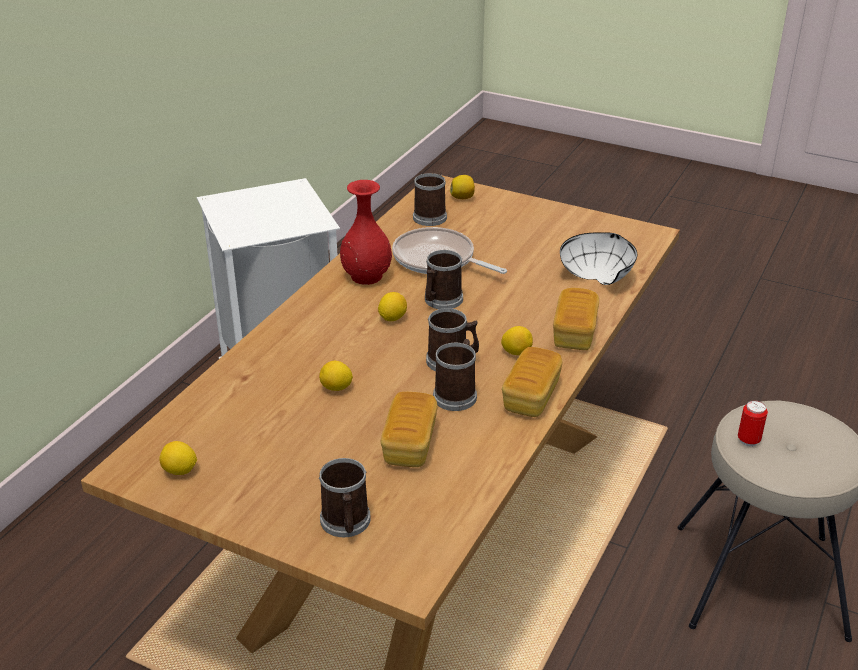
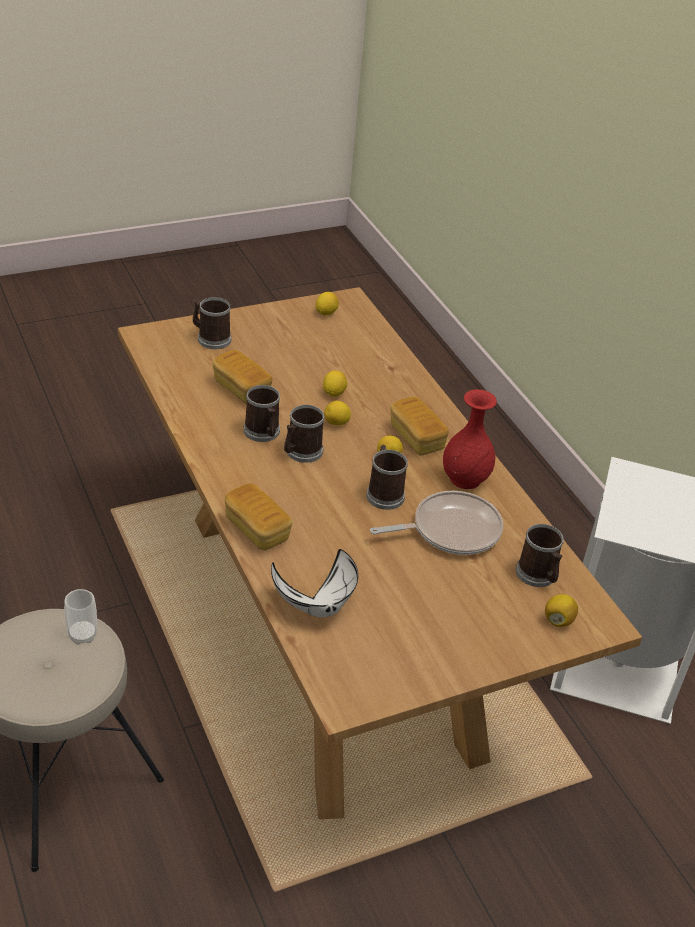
camera: 125 degrees right, 5 degrees up
lemon [501,326,533,355] -> lemon moved to [324,401,351,426]
bread [502,347,562,417] -> bread moved to [390,397,449,456]
can [738,400,768,447] -> cup [64,589,97,645]

